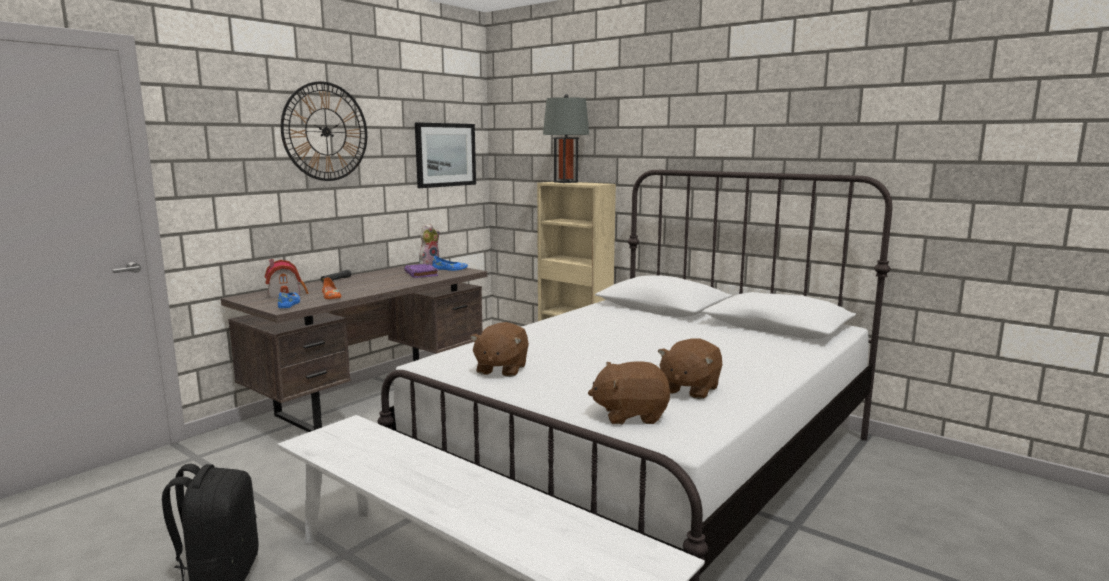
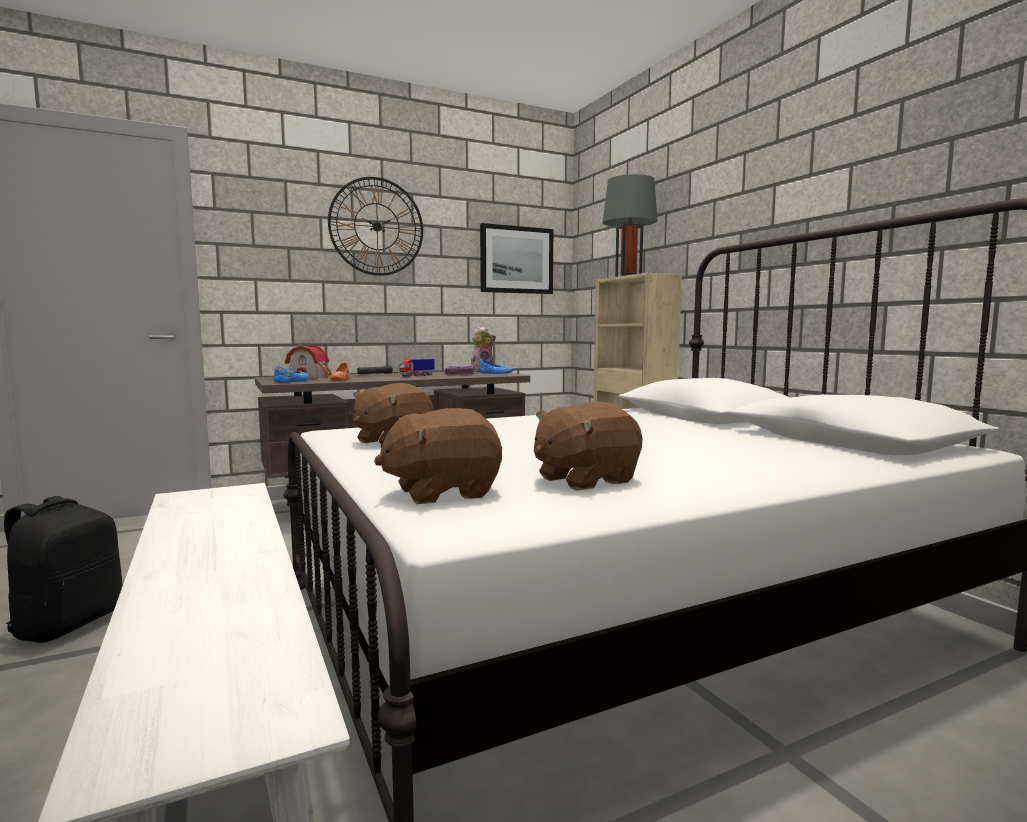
camera: 25 degrees right, 5 degrees down
brown plush toy [588,361,670,424] -> brown plush toy turned 45 degrees counterclockwise [374,408,502,504]
none -> toy truck [399,359,435,377]

